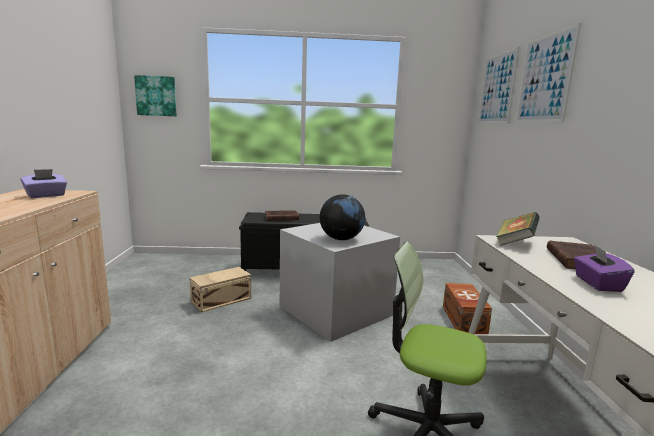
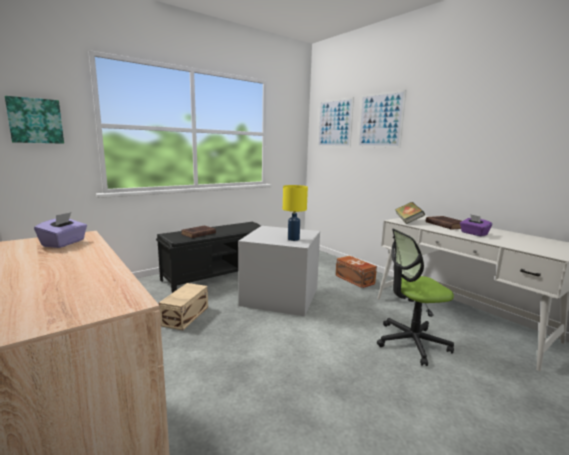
camera: 35 degrees left, 0 degrees up
globe [320,194,365,240] -> yellow table lamp [283,185,308,241]

